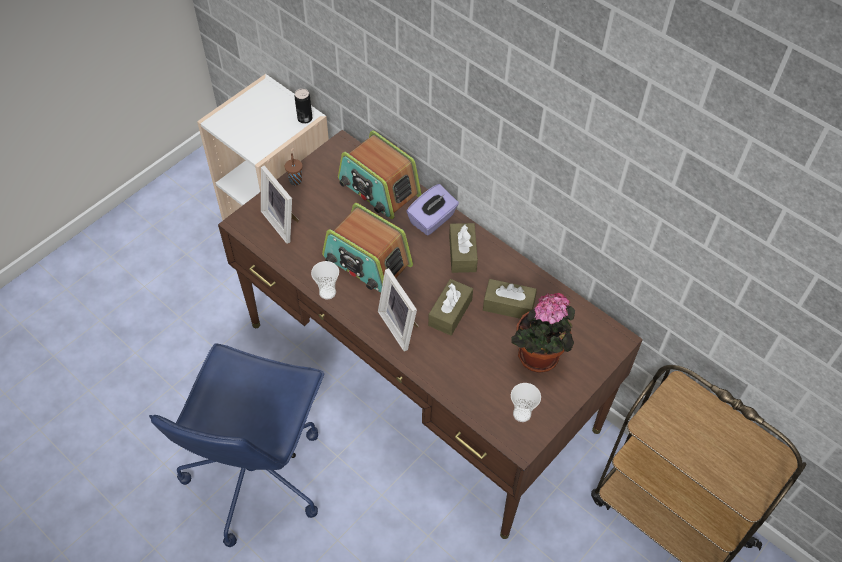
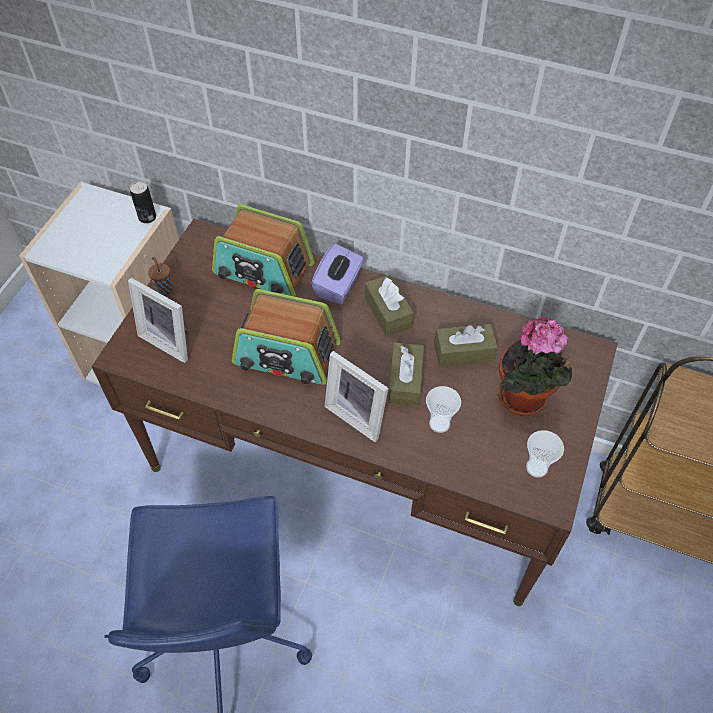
camera: 20 degrees left, 0 degrees up
cup [311,261,339,299] -> cup moved to [426,386,461,433]

